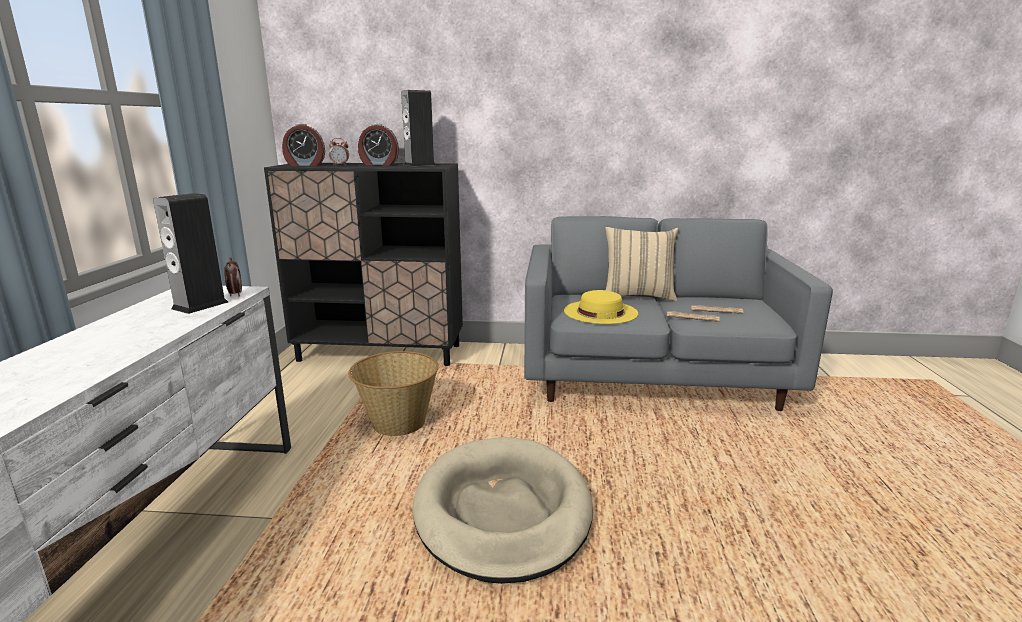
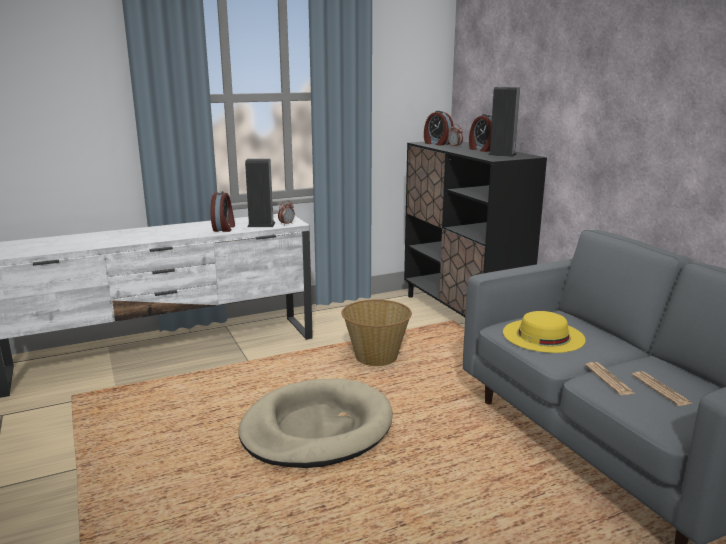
camera: 60 degrees right, 0 degrees up
beige pillow [605,227,679,301] -> none
none -> alarm clock [211,191,235,232]

